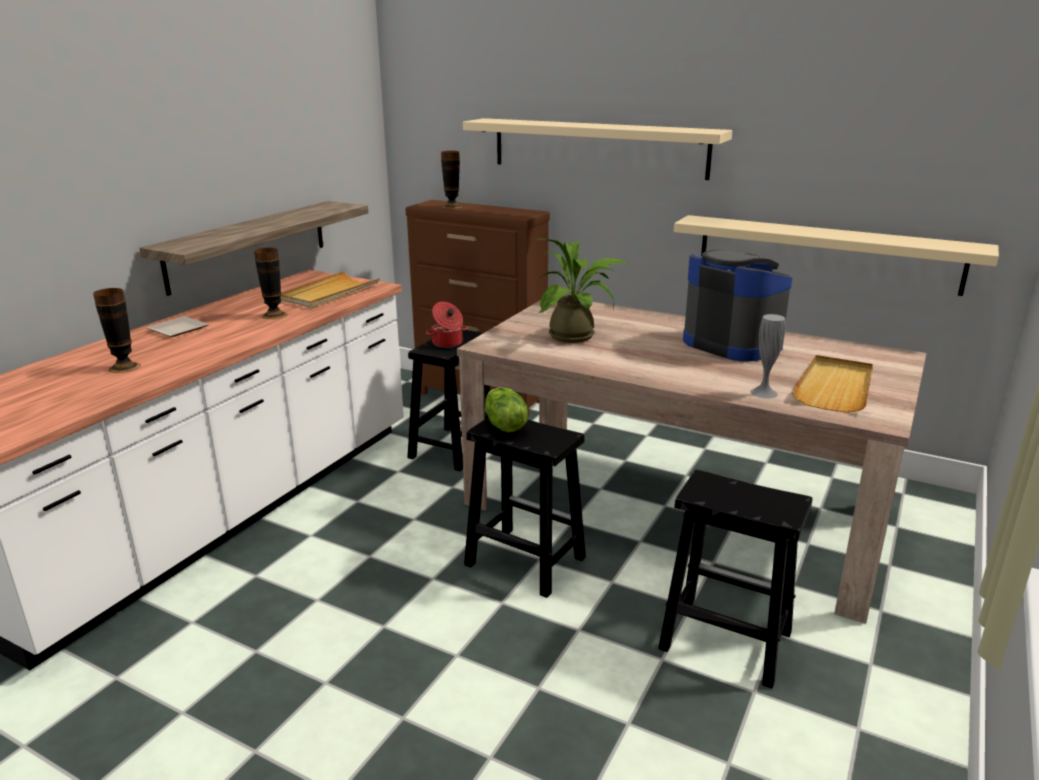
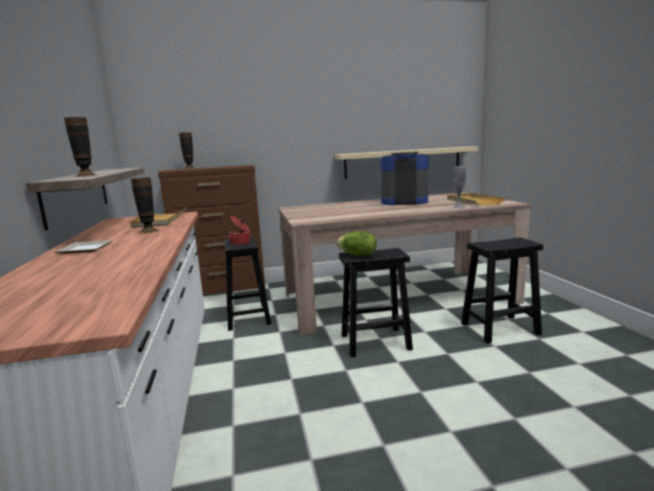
camera: 40 degrees left, 10 degrees down
vase [93,288,141,373] -> vase moved to [64,117,96,177]
beige shelf [463,118,732,180] -> none
potted plant [538,239,629,343] -> none

